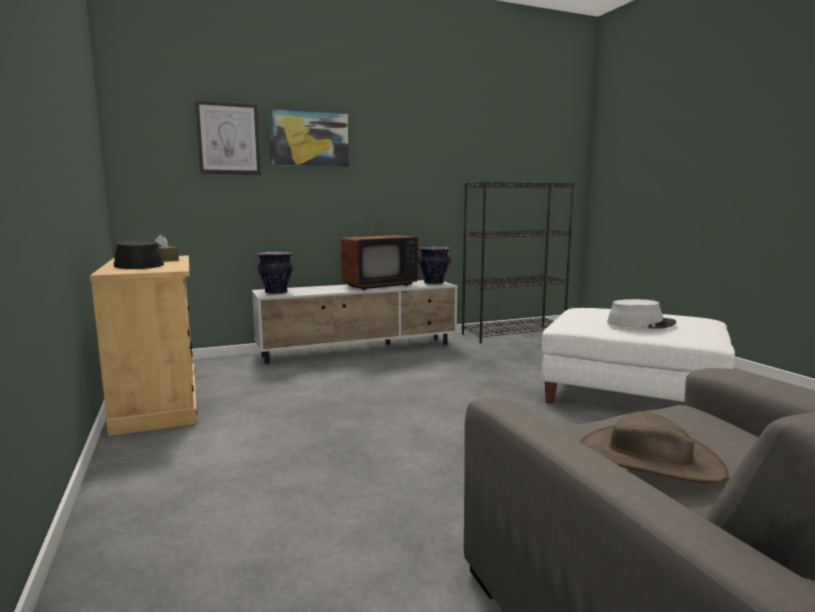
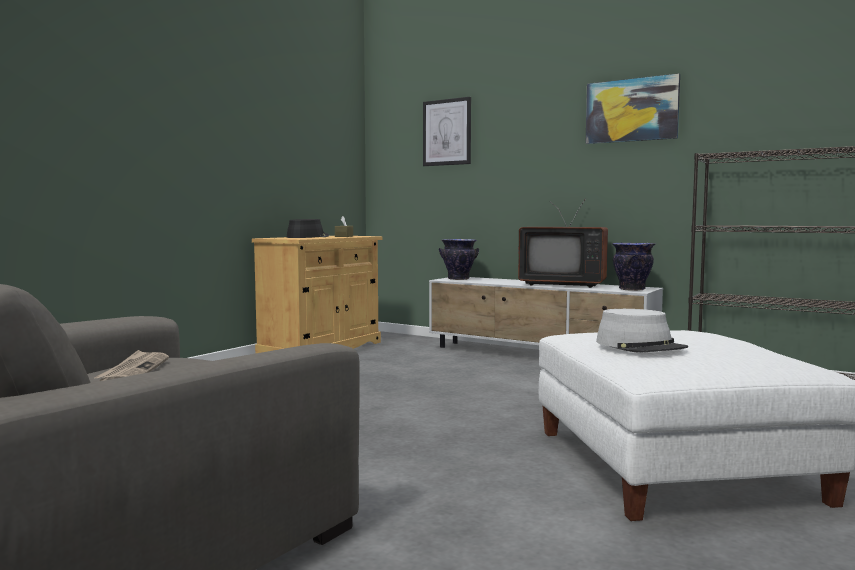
camera: 55 degrees right, 5 degrees down
picture [268,109,349,167] -> picture moved to [586,73,680,144]
brown hat [580,411,729,483] -> newspaper [94,350,169,381]

